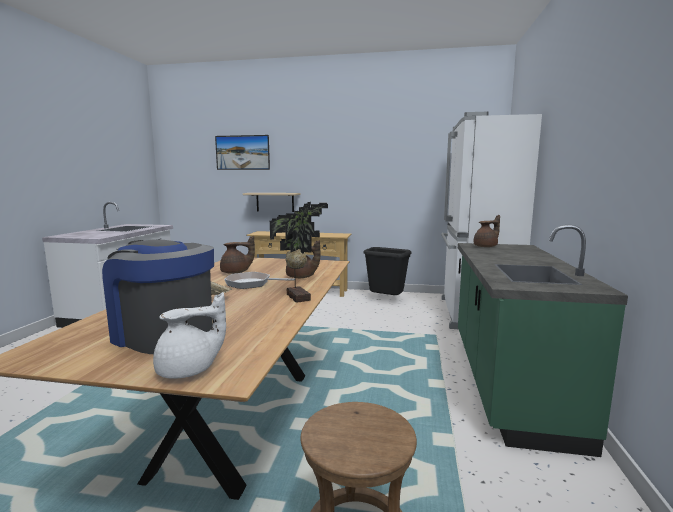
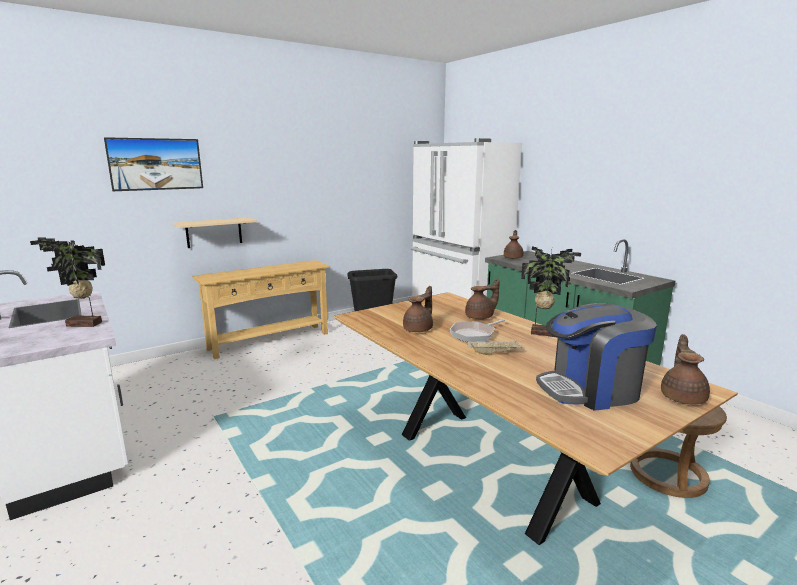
camera: 45 degrees left, 5 degrees up
white teapot [153,292,226,379] -> brown teapot [661,334,710,404]
none -> potted plant [30,237,105,327]

